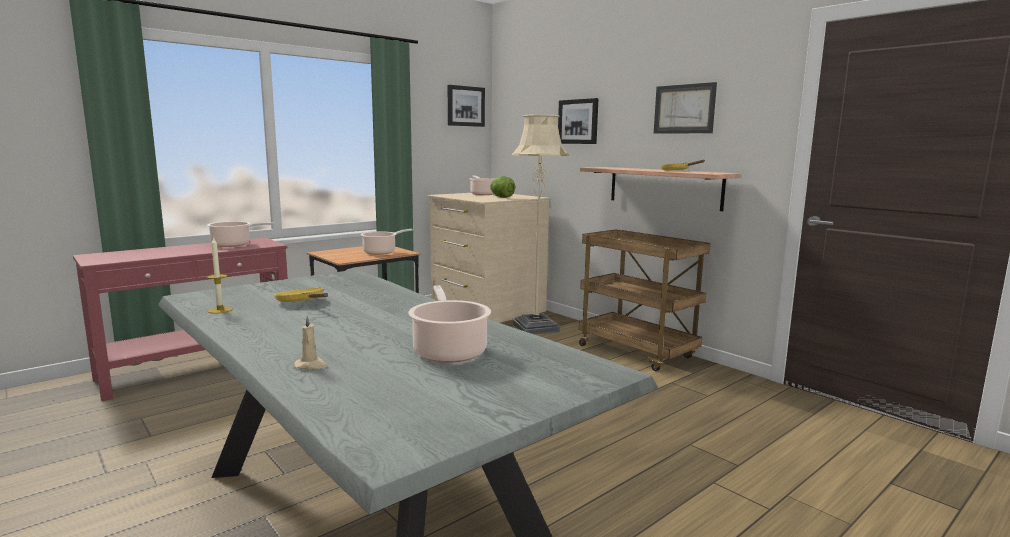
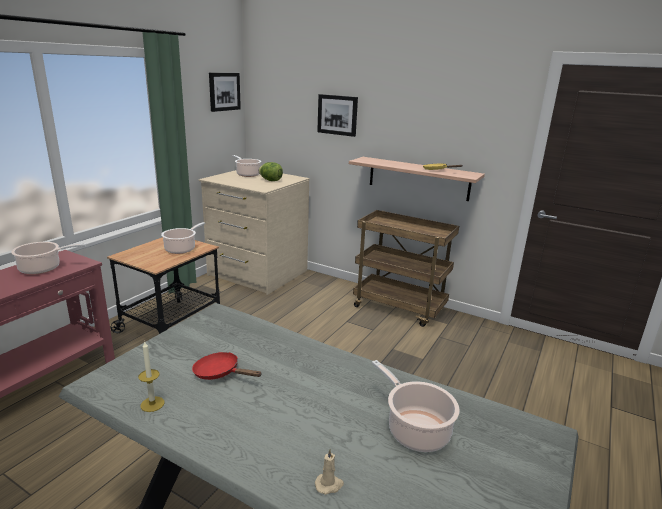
camera: 20 degrees left, 10 degrees up
yellow frying pan [274,288,328,302] -> red frying pan [192,352,262,380]
beige floor lamp [512,114,569,335] -> none
picture [654,82,717,134] -> none

